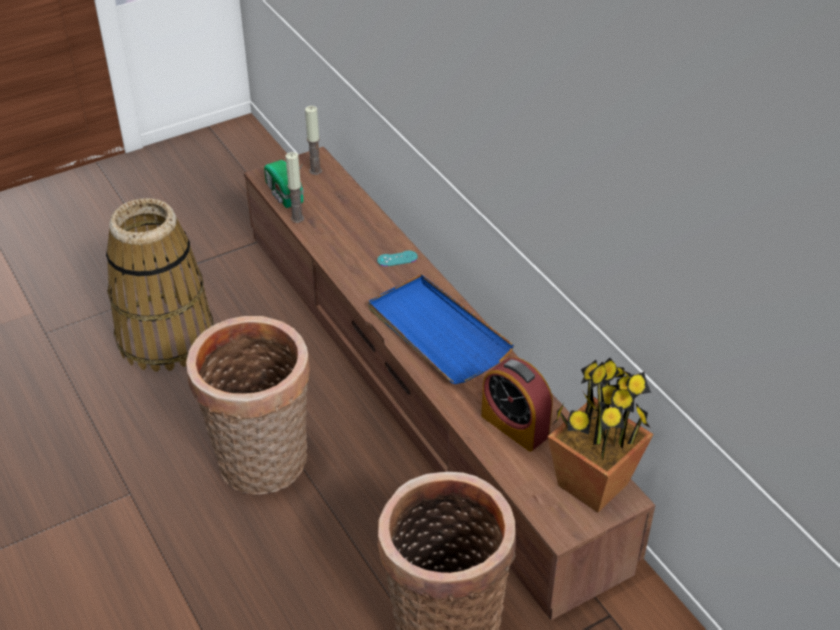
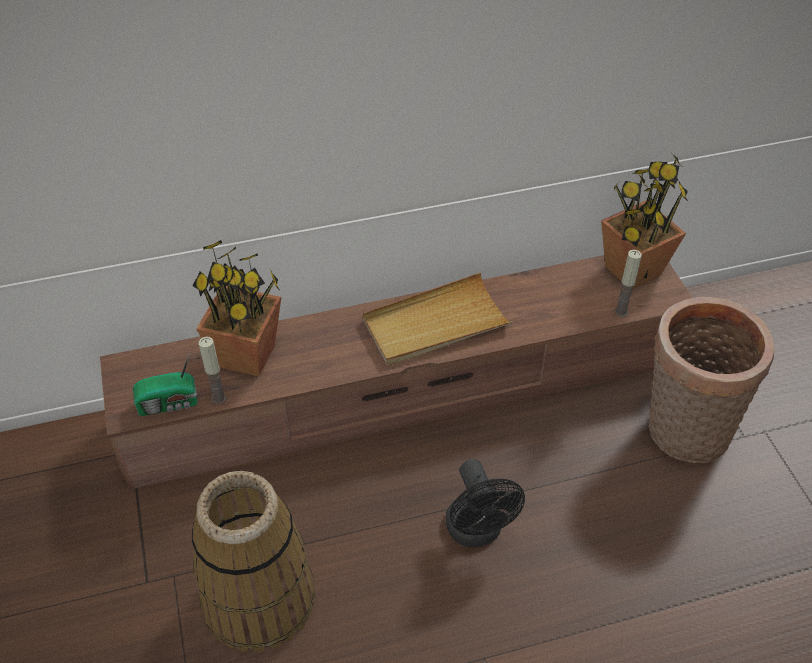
camera: 75 degrees left, 5 degrees up
basket [186,316,310,495] -> black fan [446,459,525,547]
candle [305,106,322,175] -> candle moved to [614,250,642,317]
blue tray [368,274,514,384] -> beige tray [362,273,513,365]
turquoise game controller [377,250,418,267] -> none
alarm clock [481,357,553,452] -> none
none -> potted plant [192,240,281,377]

